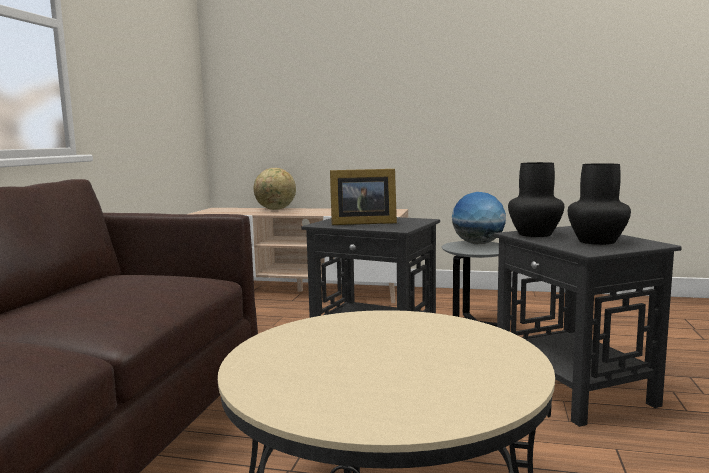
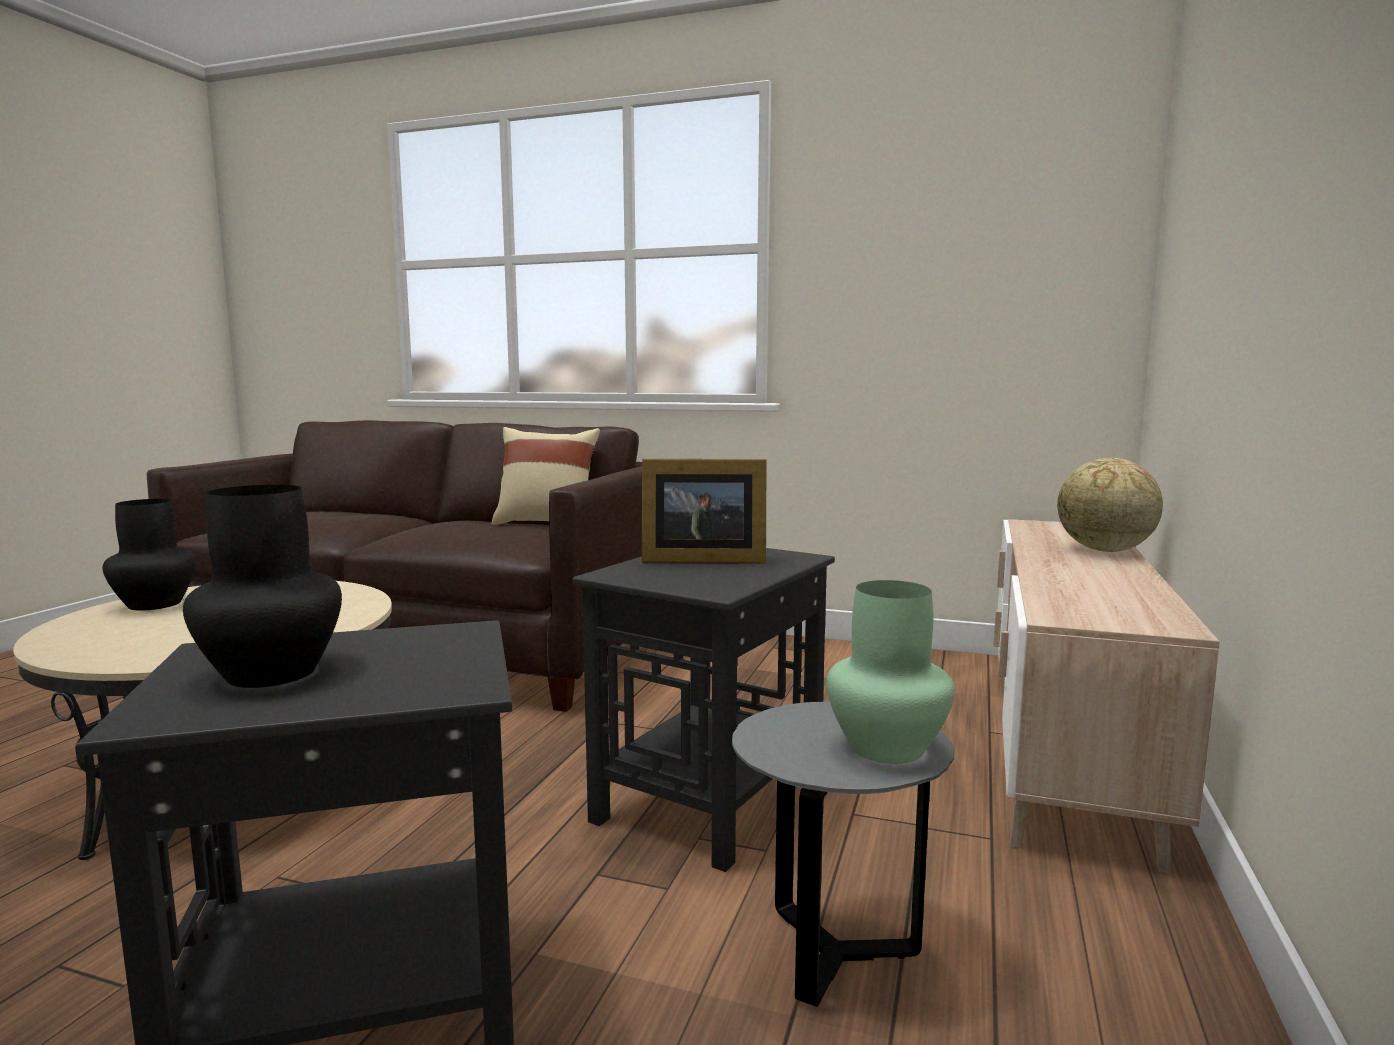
camera: 95 degrees right, 0 degrees up
picture frame [330,169,397,225] -> picture frame turned 90 degrees counterclockwise [642,459,767,564]
globe [452,192,506,244] -> green vase [826,580,955,764]
black vase [508,162,564,237] -> black vase moved to [102,499,196,611]
none -> beige pillow [491,427,600,525]

